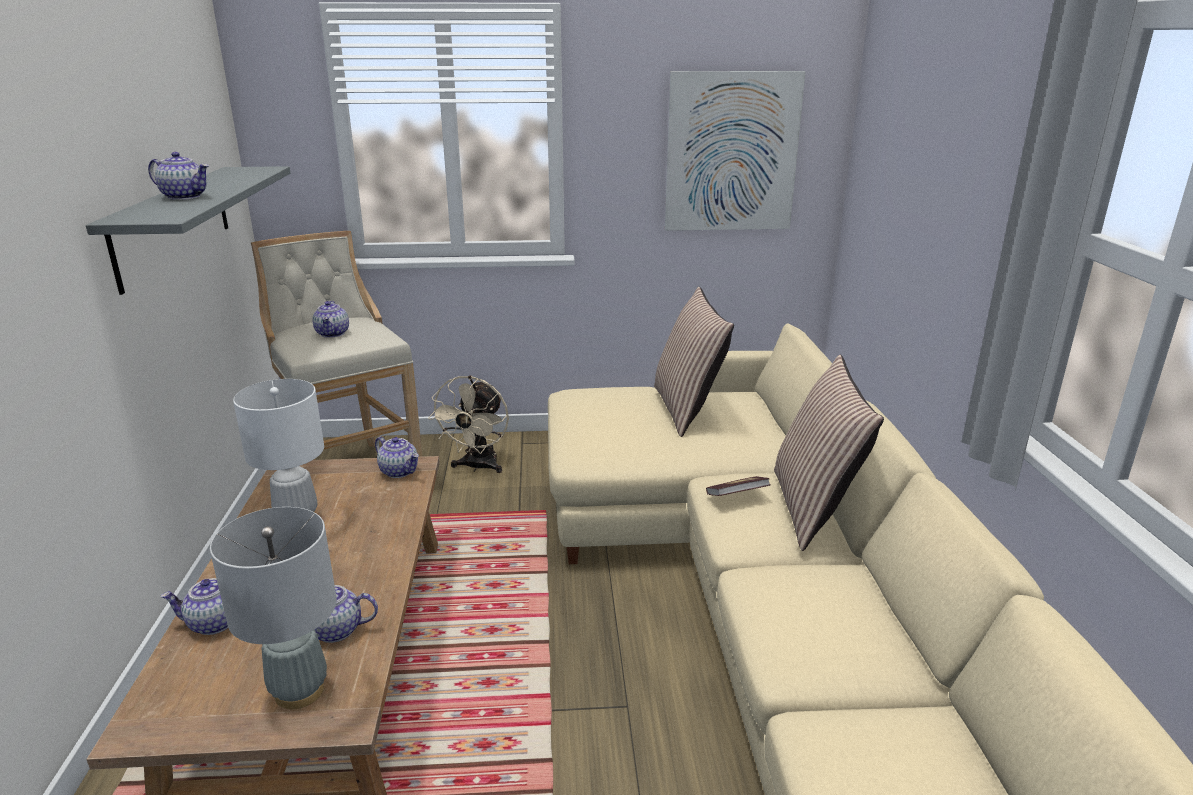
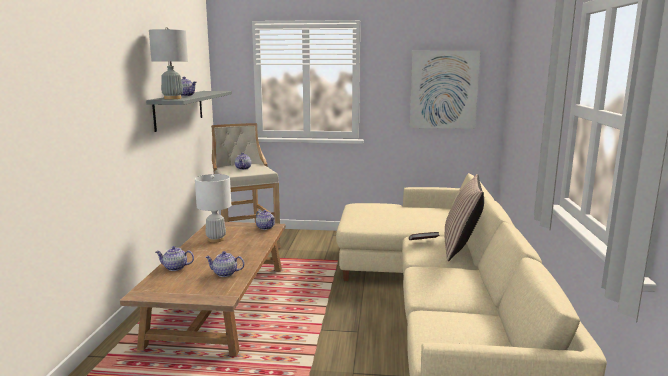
camera: 10 degrees right, 10 degrees down
grey table lamp [210,507,337,709] -> grey table lamp moved to [149,27,188,99]
beige fan [428,375,509,473] -> none
pillow [654,287,734,437] -> none

